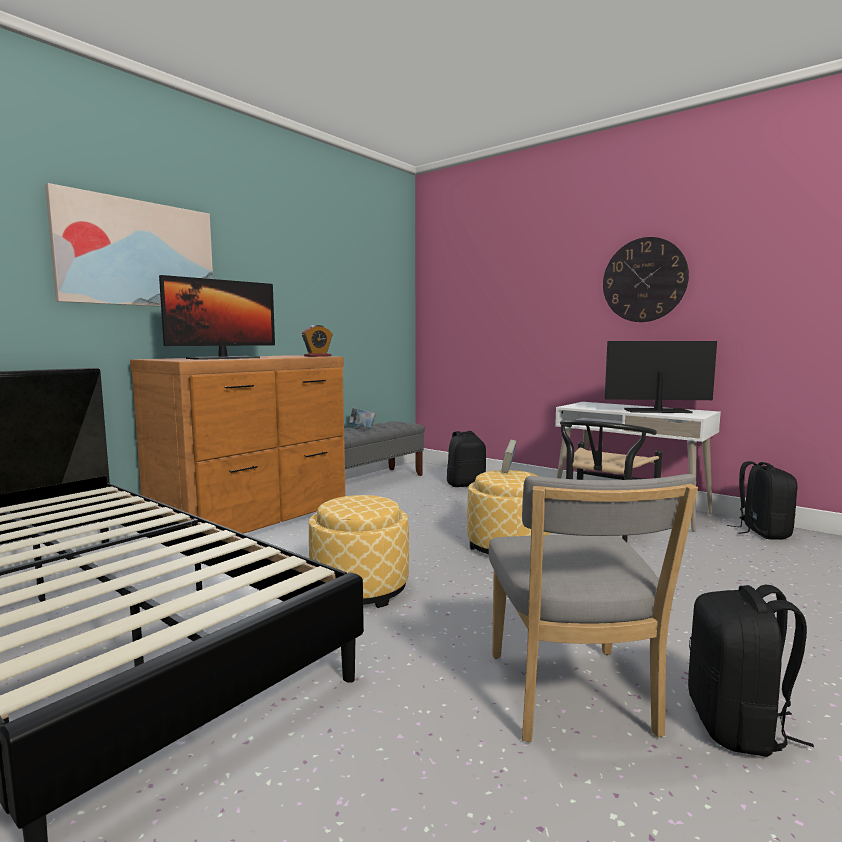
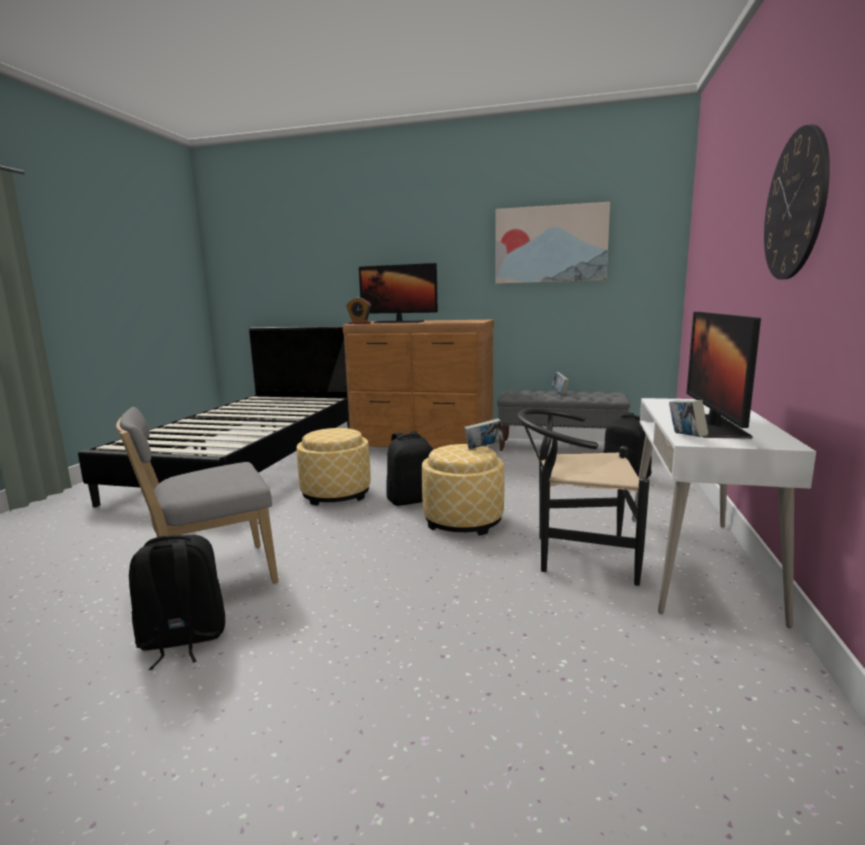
camera: 65 degrees right, 5 degrees up
picture [45,183,213,307] -> picture moved to [495,202,610,284]
alarm clock [302,325,332,357] -> alarm clock moved to [346,297,371,324]
monitor [605,341,717,413] -> monitor turned 150 degrees counterclockwise [686,312,761,439]
black backpack [727,461,797,539] -> black backpack moved to [386,431,433,506]
none -> book [669,400,708,437]

